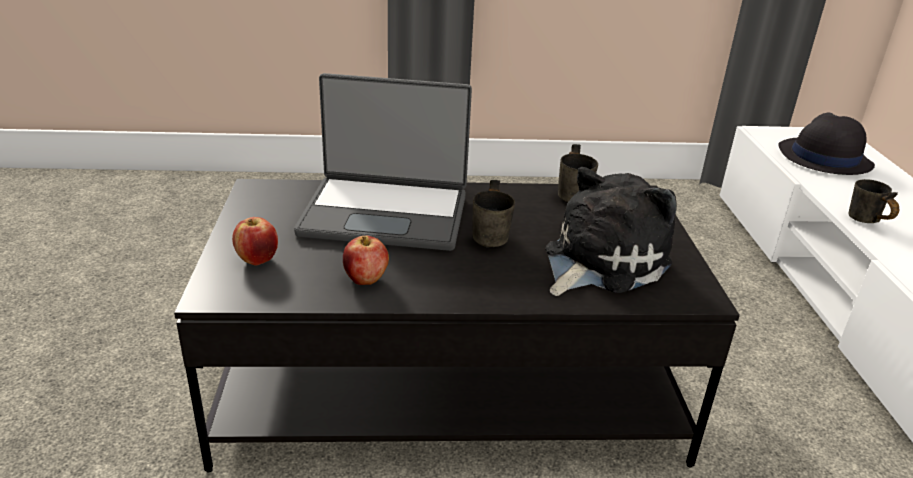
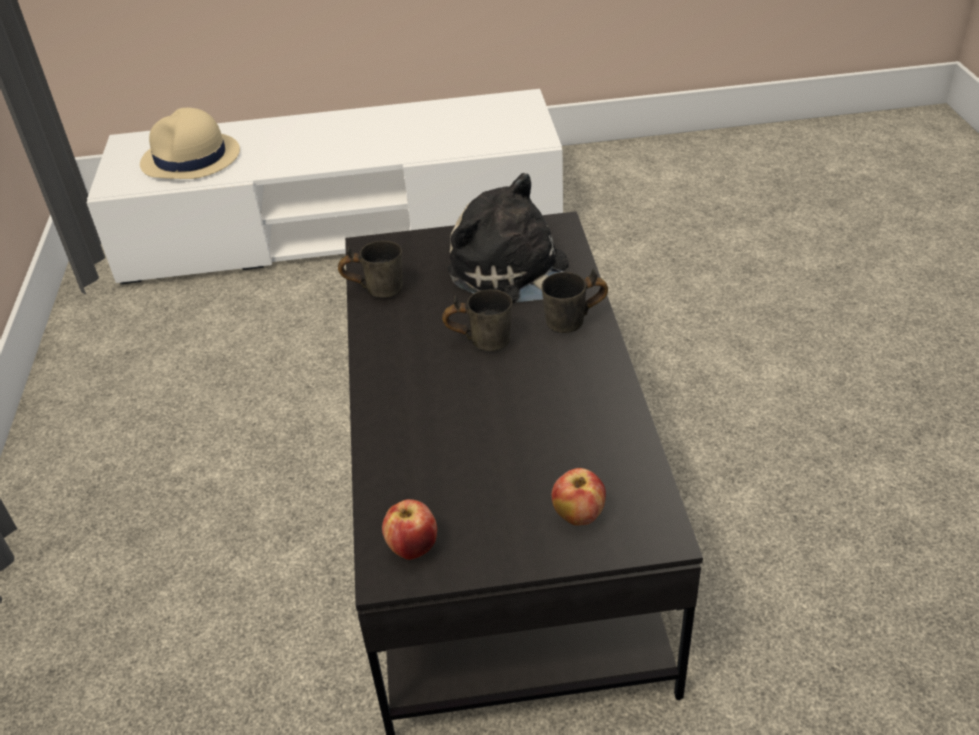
camera: 90 degrees left, 10 degrees up
laptop [294,73,472,251] -> none
apple [343,236,389,285] -> apple moved to [382,499,437,560]
black hat [778,113,875,175] -> beige hat [140,108,240,179]
grey mug [848,179,899,223] -> grey mug moved to [541,269,608,333]

